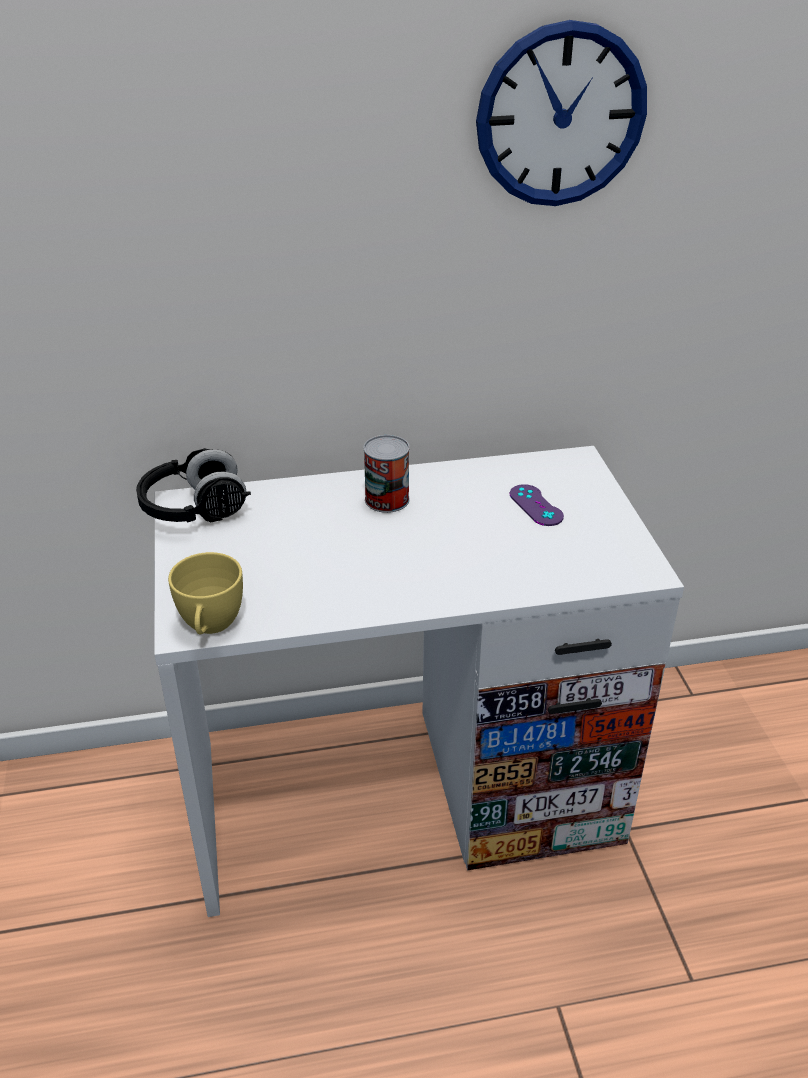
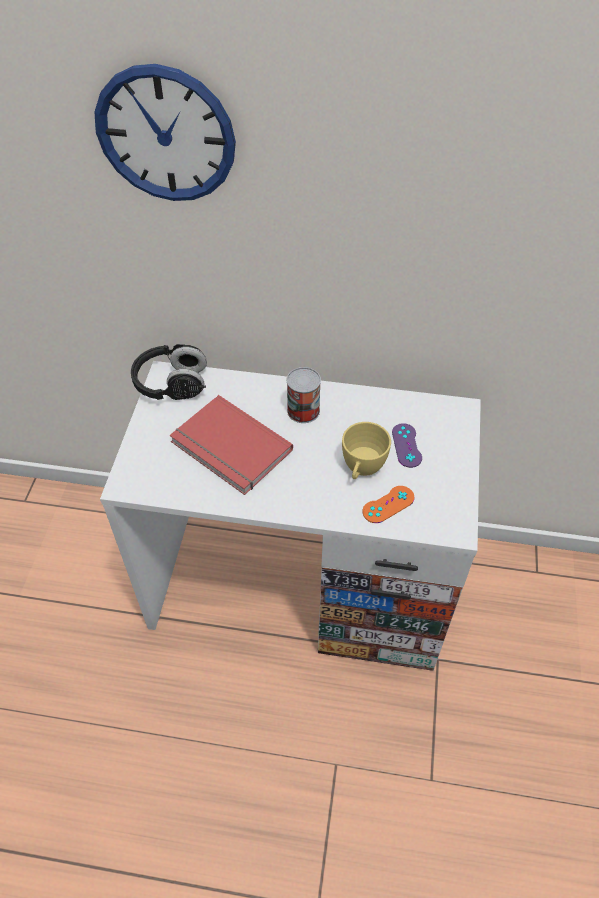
camera: 20 degrees right, 15 degrees up
yellow cup [168,552,243,635] -> yellow cup moved to [342,422,391,479]
wall clock [476,20,647,206] -> wall clock moved to [94,64,236,201]
none -> red book [170,395,293,495]
none -> orange game controller [362,486,415,523]

